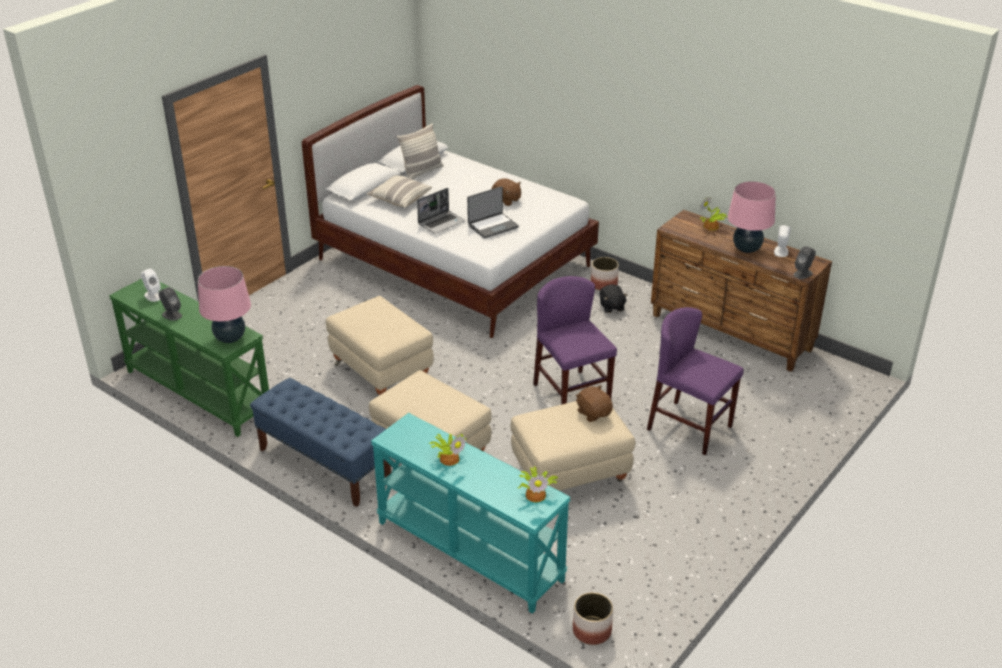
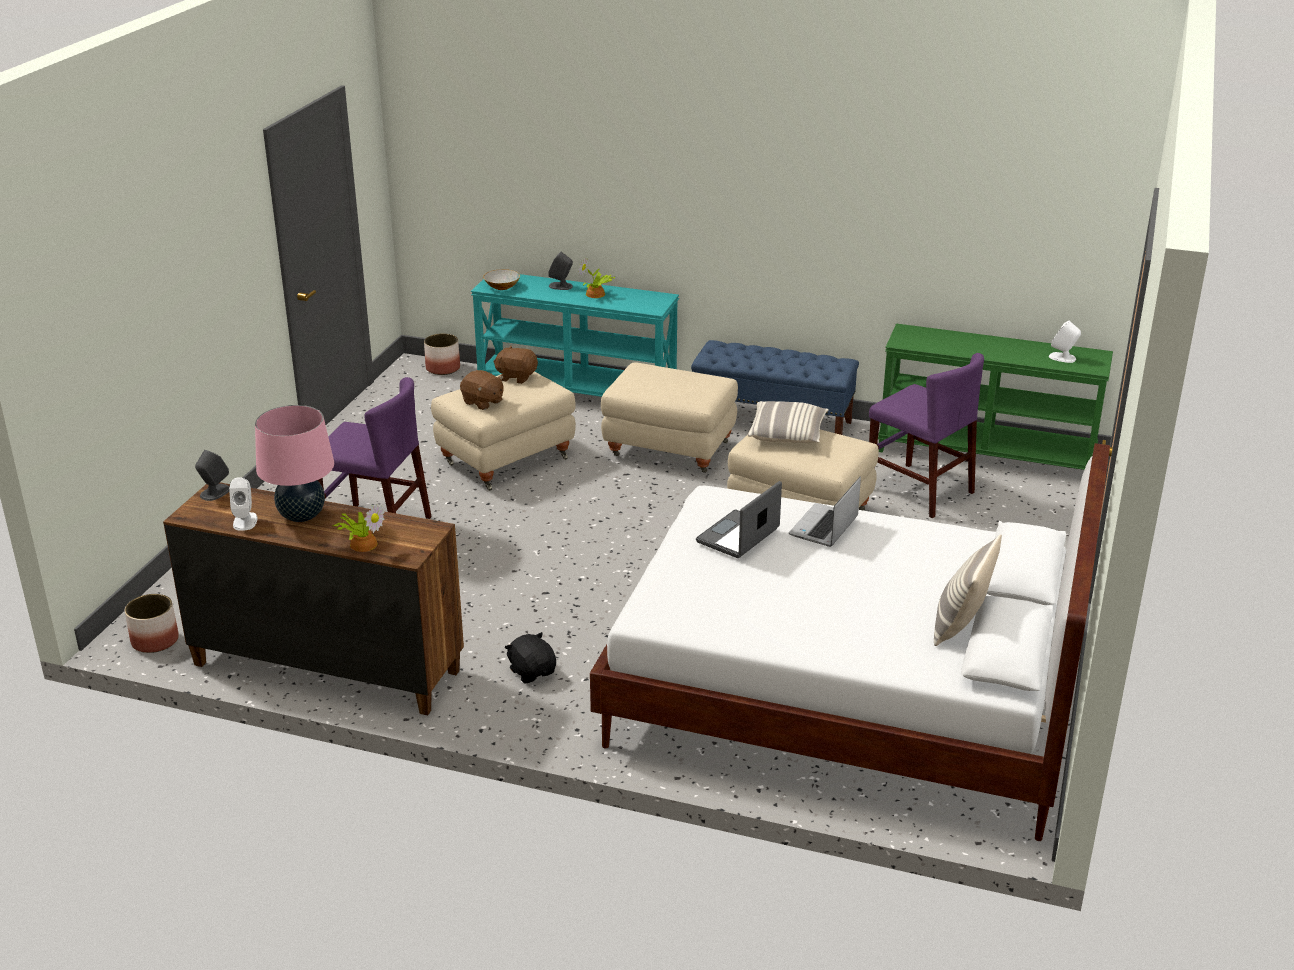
camera: 160 degrees right, 5 degrees down
grey speaker [158,287,182,321] -> grey speaker moved to [548,252,573,290]
pink table lamp [198,266,251,343] -> none
pillow [366,175,432,208] -> pillow moved to [748,401,829,443]
brown plush toy [492,178,521,206] -> brown plush toy moved to [493,346,538,384]
potted plant [517,466,558,502] -> bowl [483,269,520,290]
purple chair [533,276,617,405] -> purple chair moved to [869,353,984,518]
planter [591,257,619,290] -> planter moved to [125,594,179,653]

